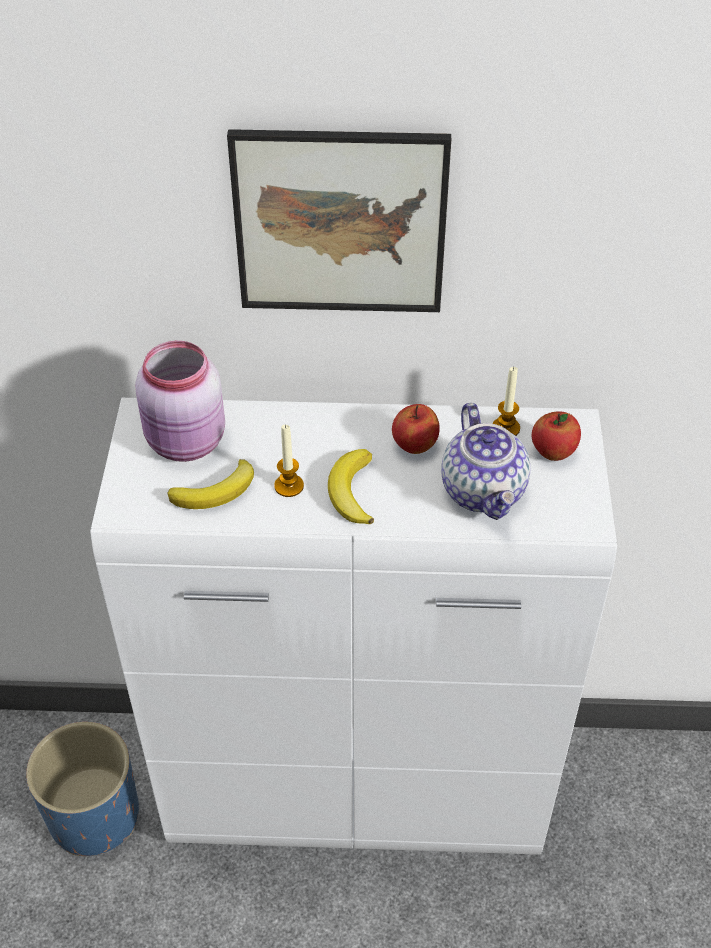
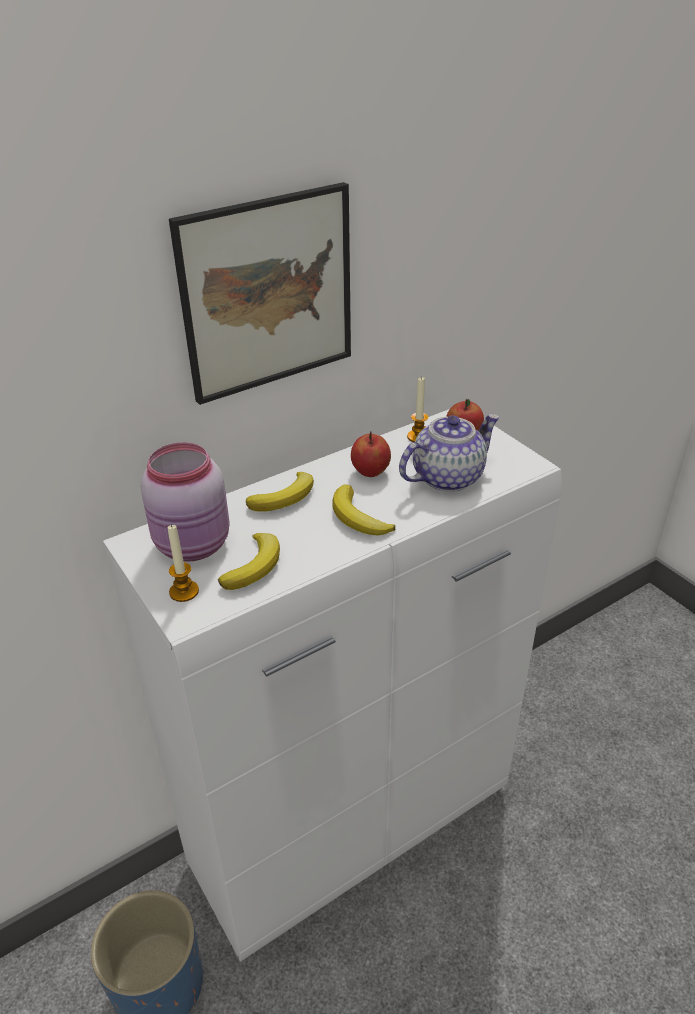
camera: 35 degrees left, 10 degrees down
candle [274,424,304,497] -> candle moved to [168,524,199,602]
teapot [442,403,530,520] -> teapot turned 75 degrees counterclockwise [399,414,500,492]
none -> banana [246,472,314,512]

